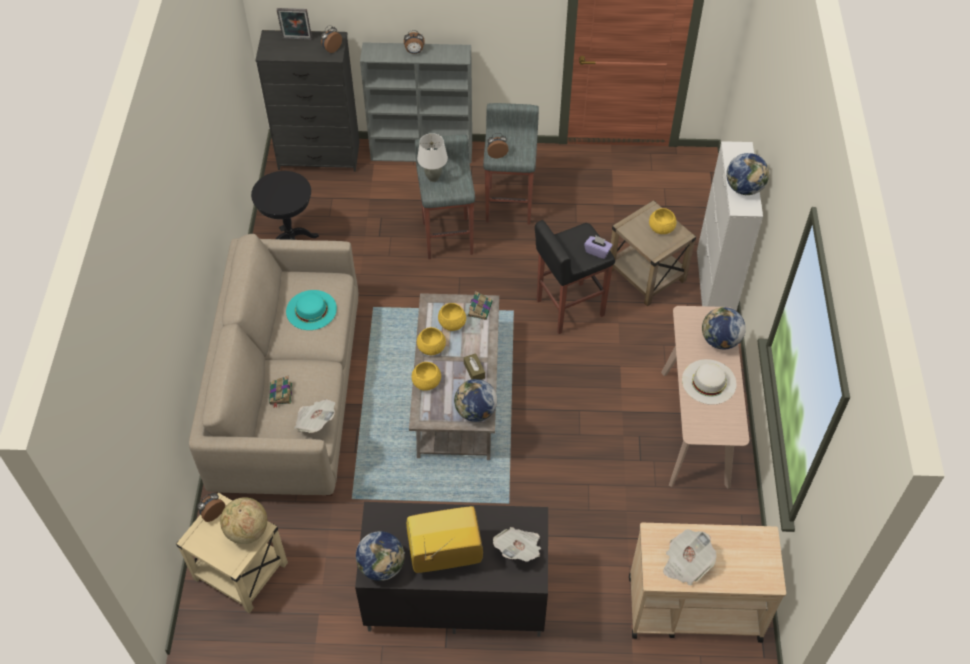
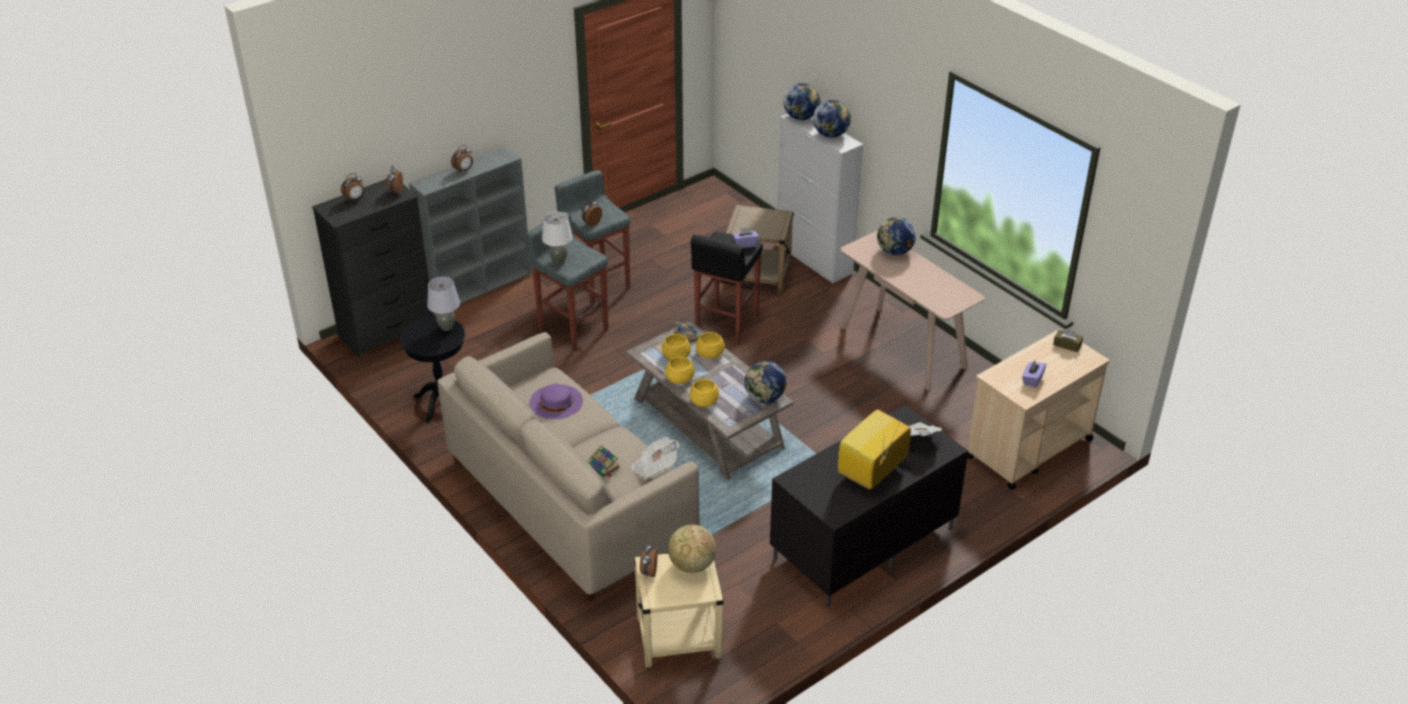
camera: 40 degrees left, 15 degrees down
picture frame [277,8,312,40] -> alarm clock [341,173,364,201]
turquoise hat [286,290,337,330] -> purple hat [530,384,583,419]
globe [356,531,405,581] -> globe moved to [783,83,820,120]
brown tissue box [464,353,485,380] -> brown tissue box moved to [1053,329,1083,352]
yellow bowl [649,208,677,234] -> yellow bowl moved to [696,332,725,359]
newspaper [663,529,716,585] -> purple tissue box [1022,360,1046,388]
white hat [682,359,737,405] -> none
none -> grey table lamp [427,277,460,331]

